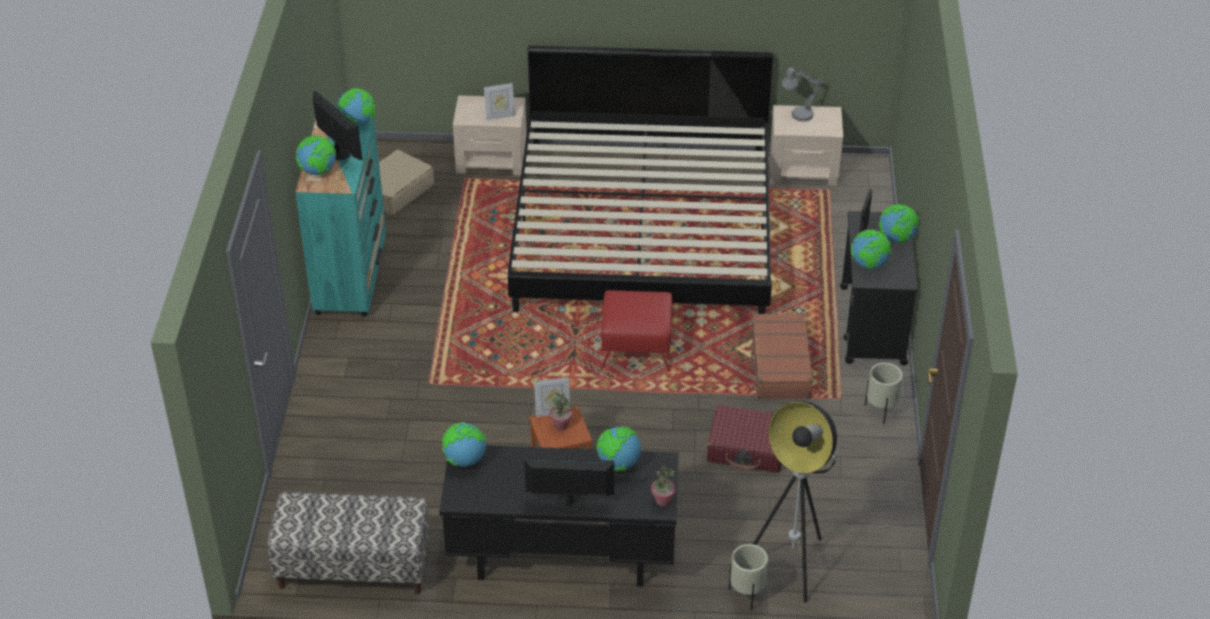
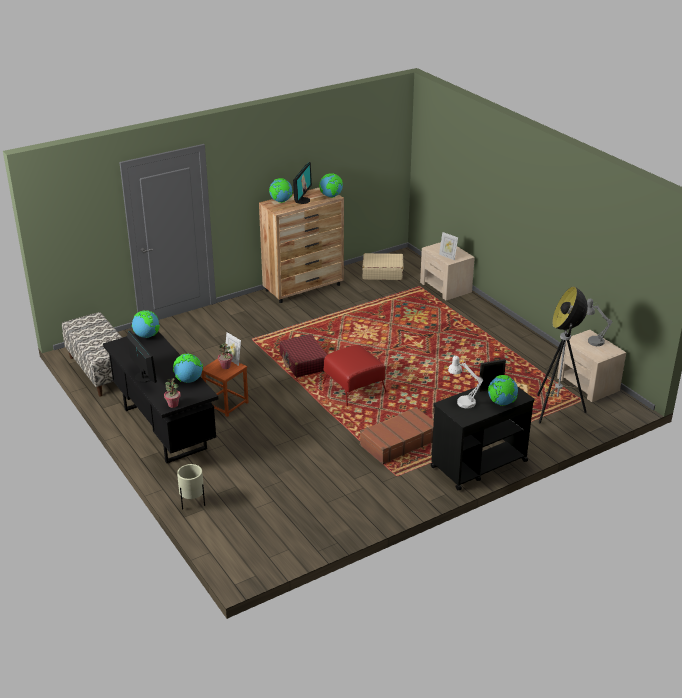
camera: 55 degrees right, 10 degrees down
turquoise dresser [295,117,386,317] -> brown dresser [259,188,344,303]
bed [508,45,773,314] -> none
red suitcase [707,405,782,473] -> red suitcase moved to [279,334,327,377]
floor lamp [753,401,837,602] -> floor lamp moved to [537,286,588,423]
globe [851,230,892,269] -> white table lamp [448,356,483,409]
beige planter [865,363,903,424] -> none

